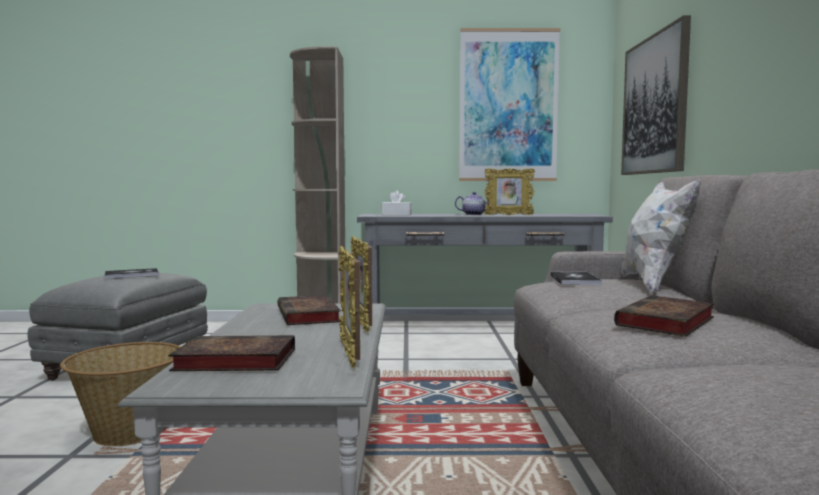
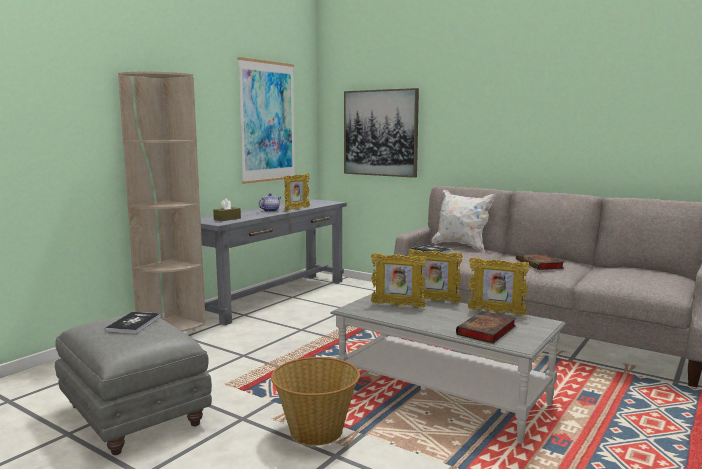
camera: 55 degrees left, 5 degrees up
book [278,295,341,325] -> picture frame [371,253,427,308]
white tissue box [381,191,412,215] -> brown tissue box [213,199,241,221]

